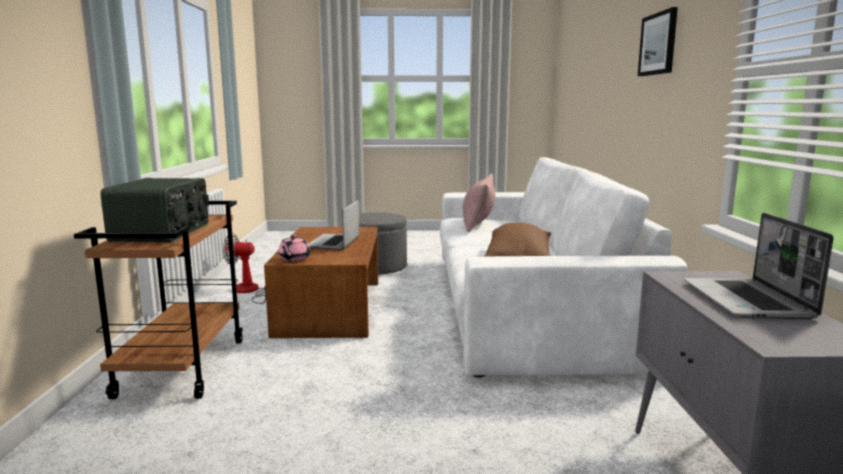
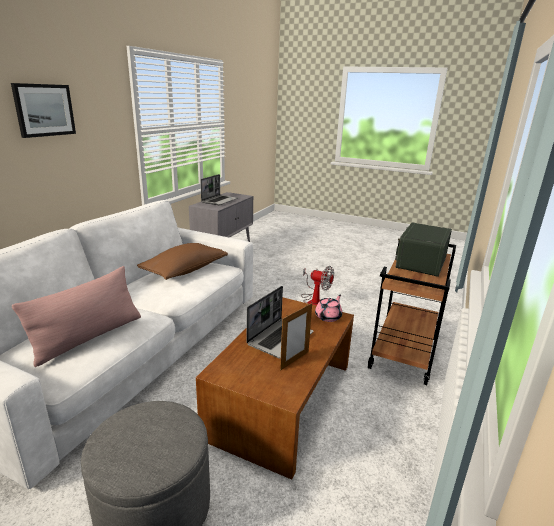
camera: 155 degrees left, 10 degrees up
fan [223,233,266,304] -> fan moved to [301,266,334,306]
none -> picture frame [280,303,312,371]

